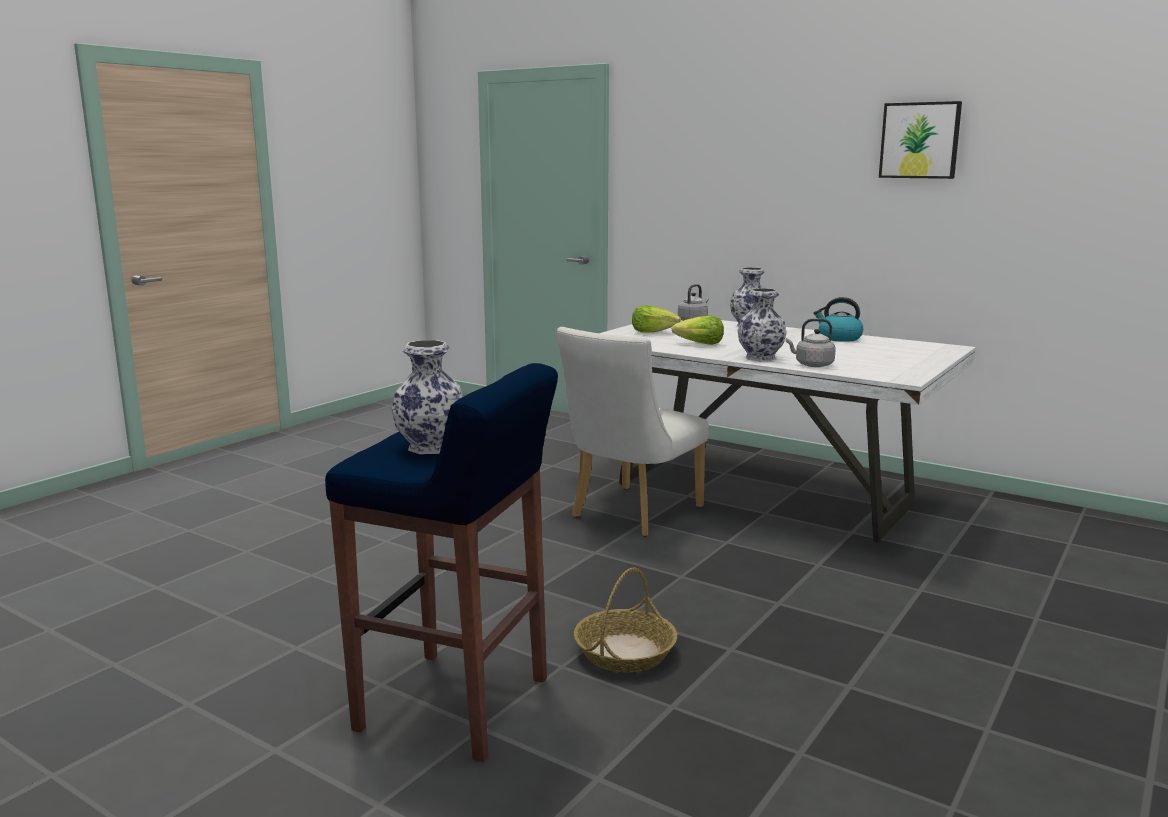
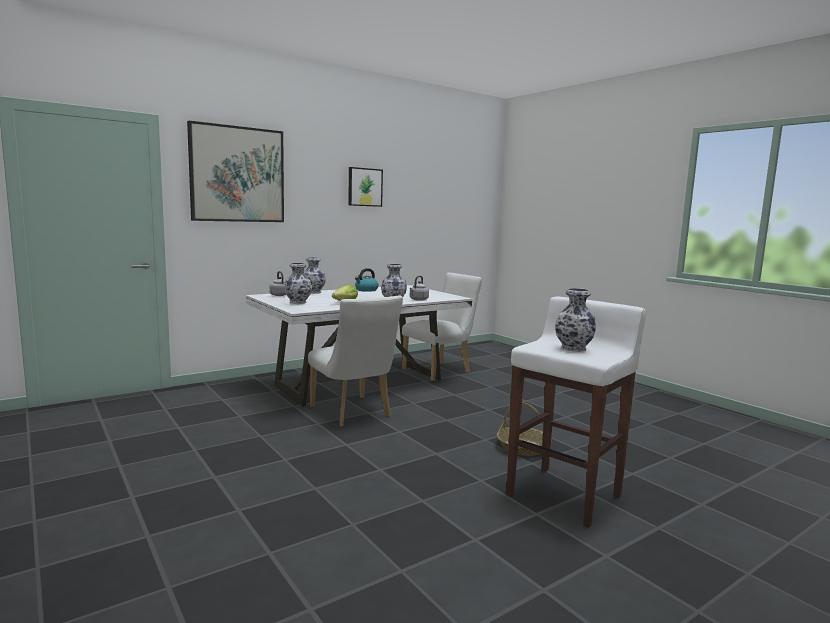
camera: 70 degrees left, 5 degrees down
blue stool [325,363,558,762] -> white stool [506,297,647,528]
lettuce [632,305,681,333] -> vase [284,263,312,304]
none -> picture [187,121,284,222]
none -> white chair [402,273,482,381]

